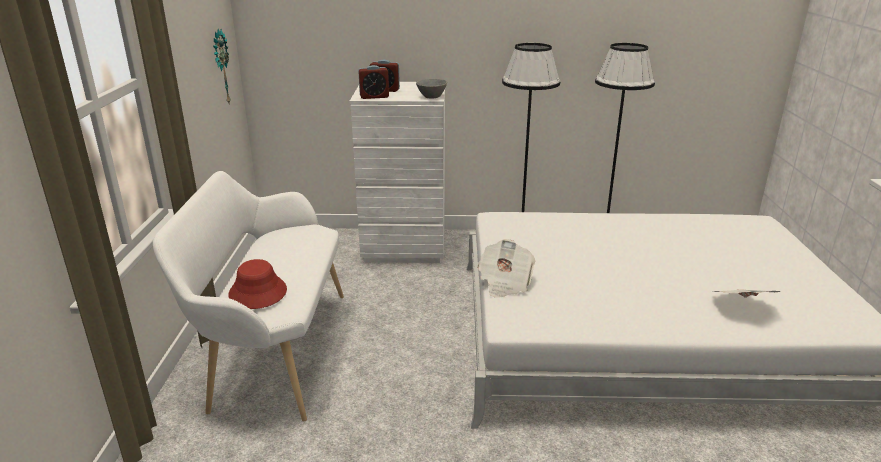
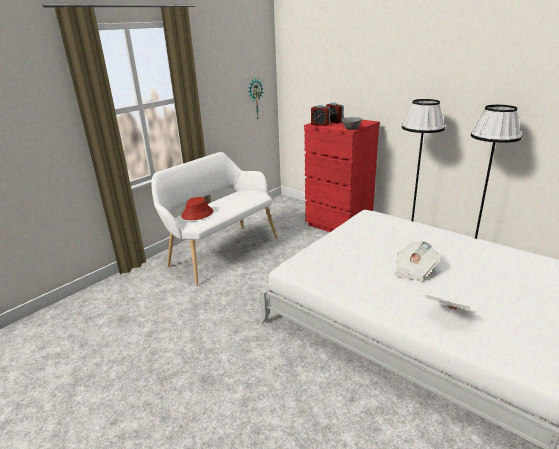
camera: 40 degrees right, 0 degrees up
white dresser [349,82,445,263] -> red dresser [304,117,380,232]
newspaper [477,239,535,298] -> newspaper moved to [395,241,440,281]

